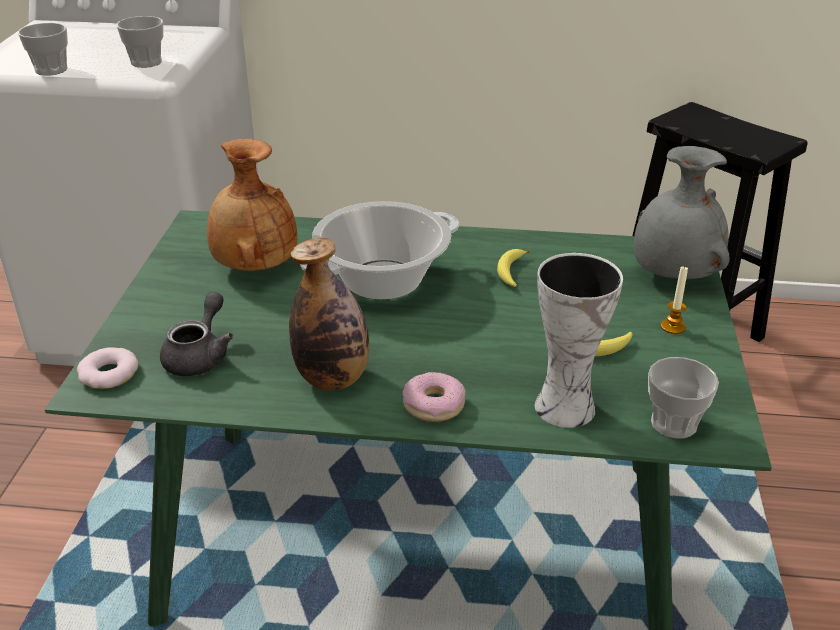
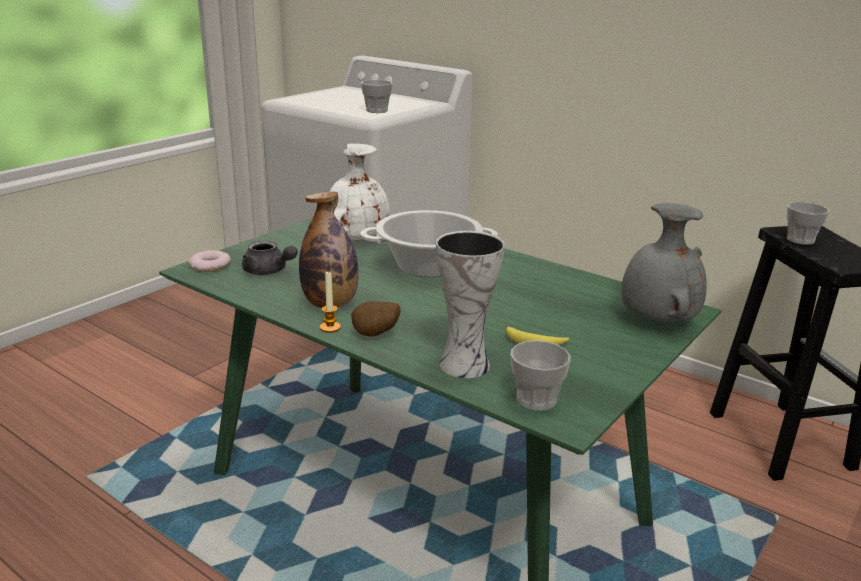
camera: 30 degrees right, 10 degrees down
cup [18,23,68,76] -> cup moved to [786,202,829,245]
grey teapot [160,292,233,376] -> grey teapot turned 75 degrees clockwise [242,240,298,275]
brown vase [207,138,297,271] -> white vase [330,144,390,240]
donut [402,372,466,422] -> potato [351,301,401,337]
banana [497,249,530,287] -> none
candle [661,265,688,334] -> candle moved to [320,271,341,333]

